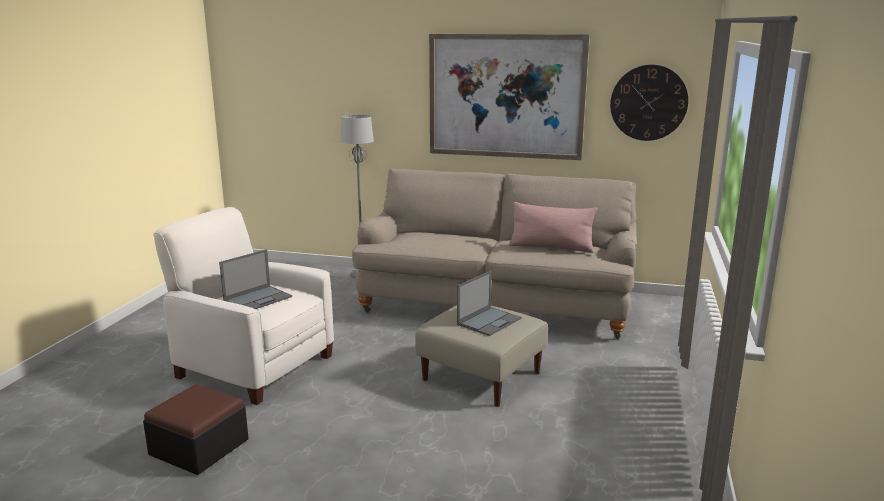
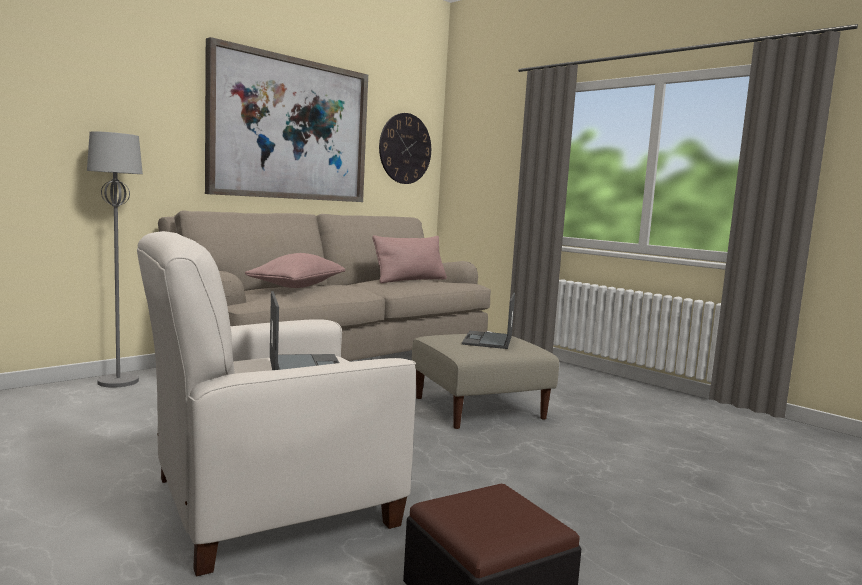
camera: 60 degrees left, 10 degrees down
laptop [457,271,522,336] -> laptop turned 150 degrees counterclockwise [462,293,515,349]
none -> pink pillow [245,253,345,288]

